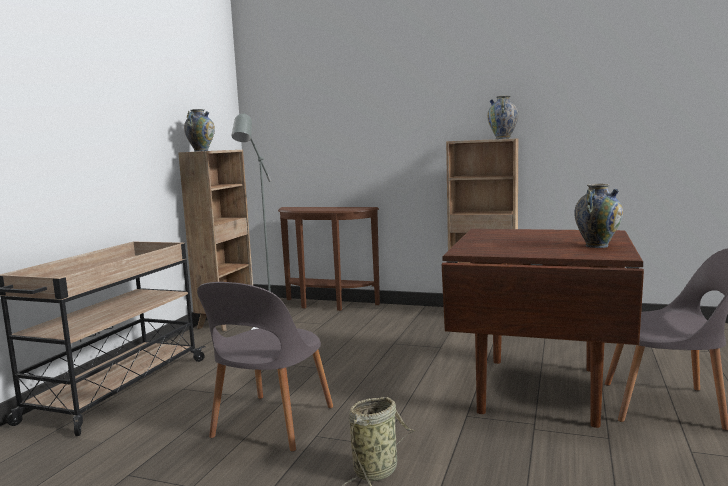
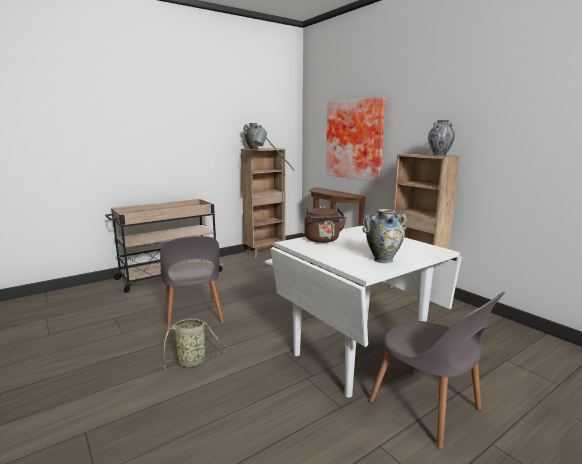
camera: 35 degrees right, 5 degrees up
grey chair [197,282,333,452] -> grey chair turned 75 degrees counterclockwise [160,236,224,332]
brown dining table [442,229,644,428] -> white dining table [271,226,462,398]
none -> brown kettle [304,206,347,243]
none -> picture [326,97,385,182]

